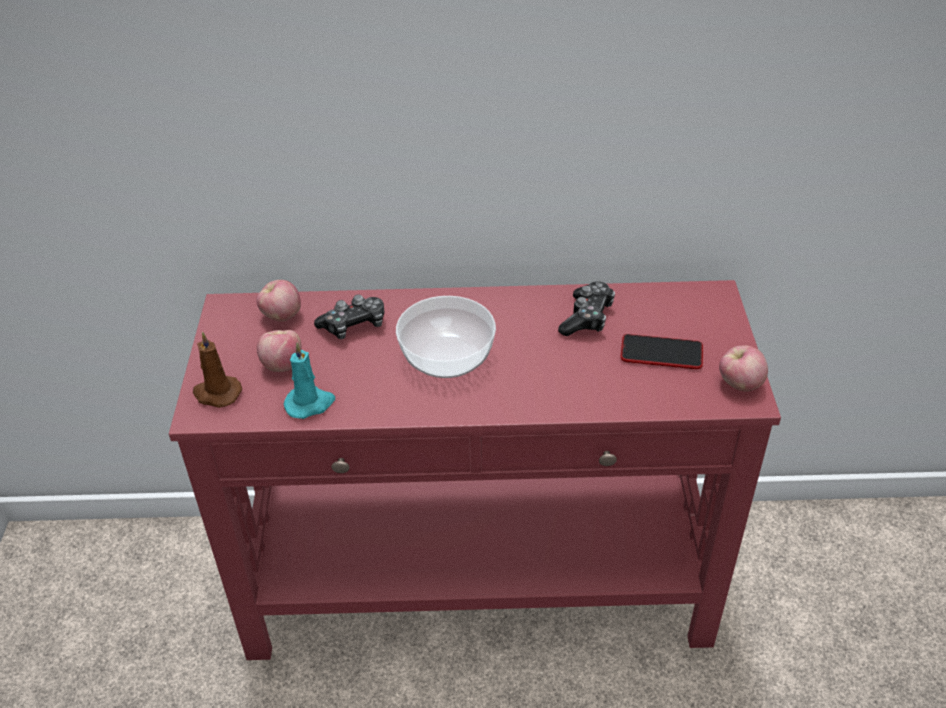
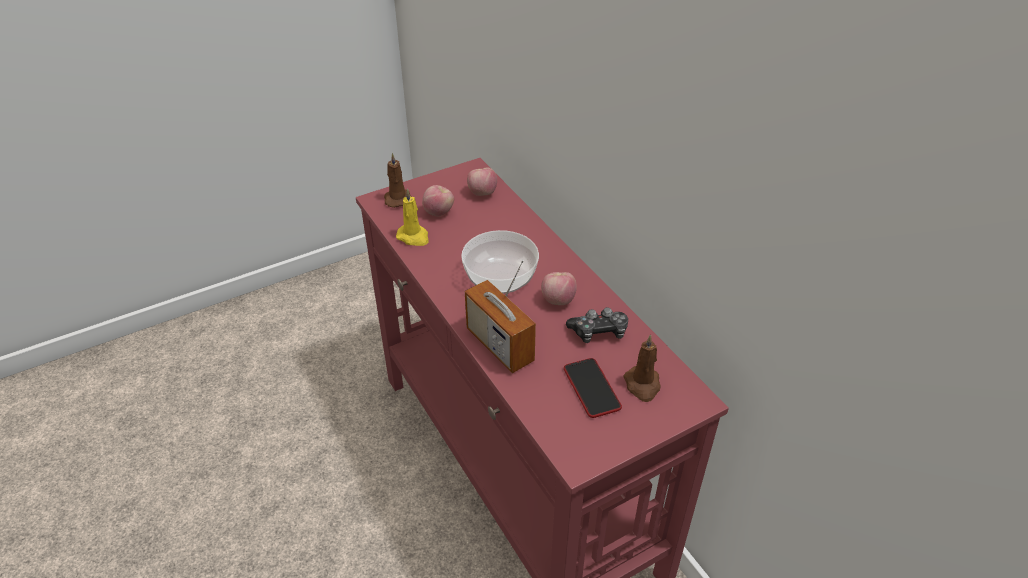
camera: 60 degrees right, 0 degrees up
turquoise candle [284,342,335,419] -> yellow candle [396,189,429,246]
game controller [314,295,384,339] -> none
apple [719,345,768,392] -> apple moved to [541,272,577,305]
none -> radio [465,260,536,373]
none -> brown candle [623,334,661,402]

